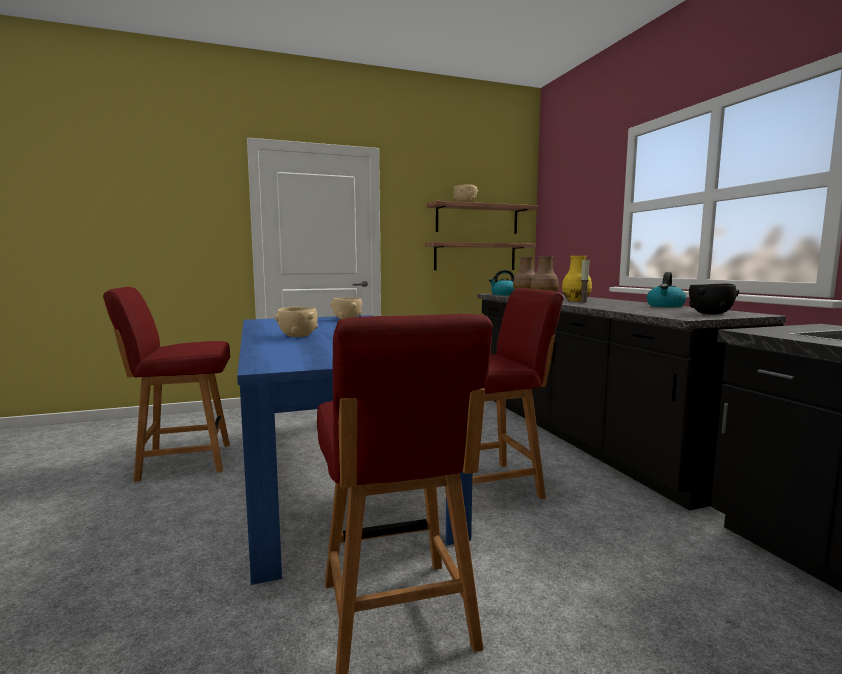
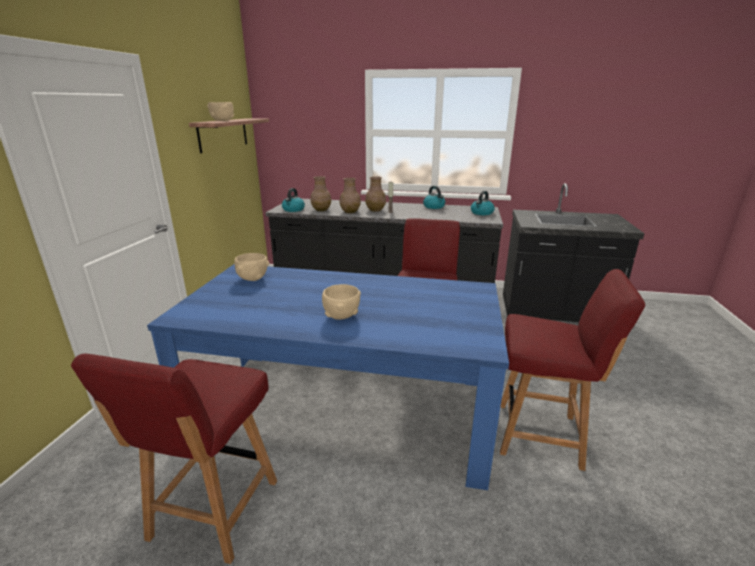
camera: 60 degrees left, 15 degrees up
shelf [425,242,536,270] -> none
yellow vase [562,256,592,301] -> brown vase [365,176,386,212]
black bowl [689,283,739,315] -> kettle [471,191,495,215]

